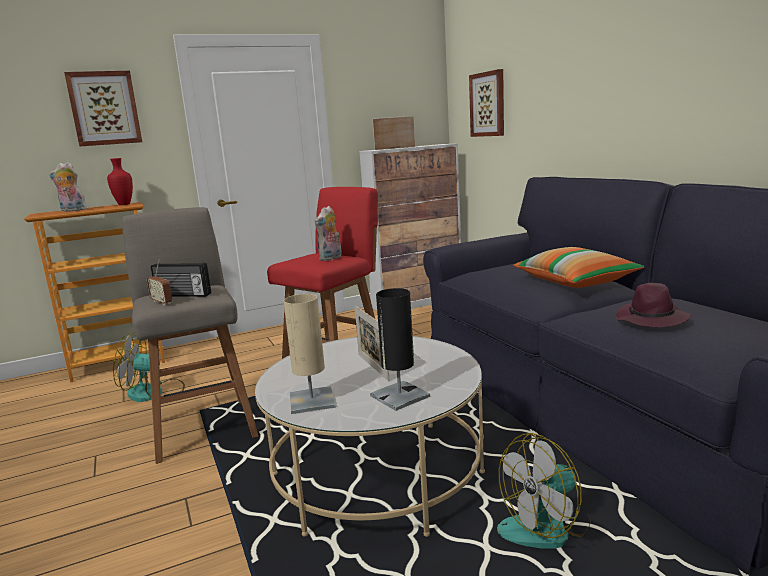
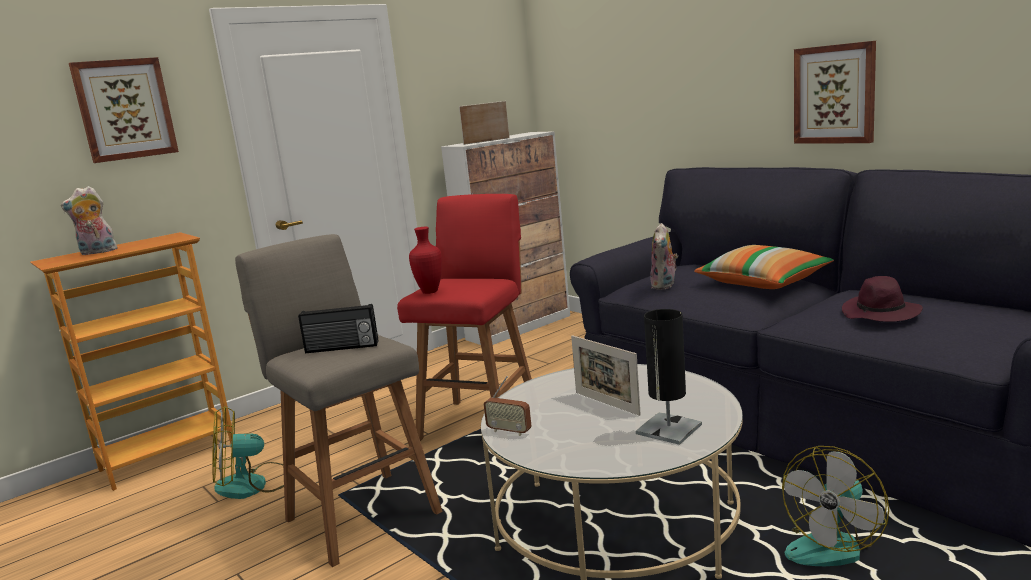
camera: 15 degrees left, 0 degrees up
red vase [107,158,133,205] -> red vase moved to [409,227,442,294]
radio [147,259,172,306] -> radio moved to [484,376,532,436]
beige table lamp [283,294,336,414] -> none
plush toy [315,206,342,261] -> plush toy moved to [650,223,678,290]
picture [469,69,504,137] -> picture moved to [794,41,876,144]

